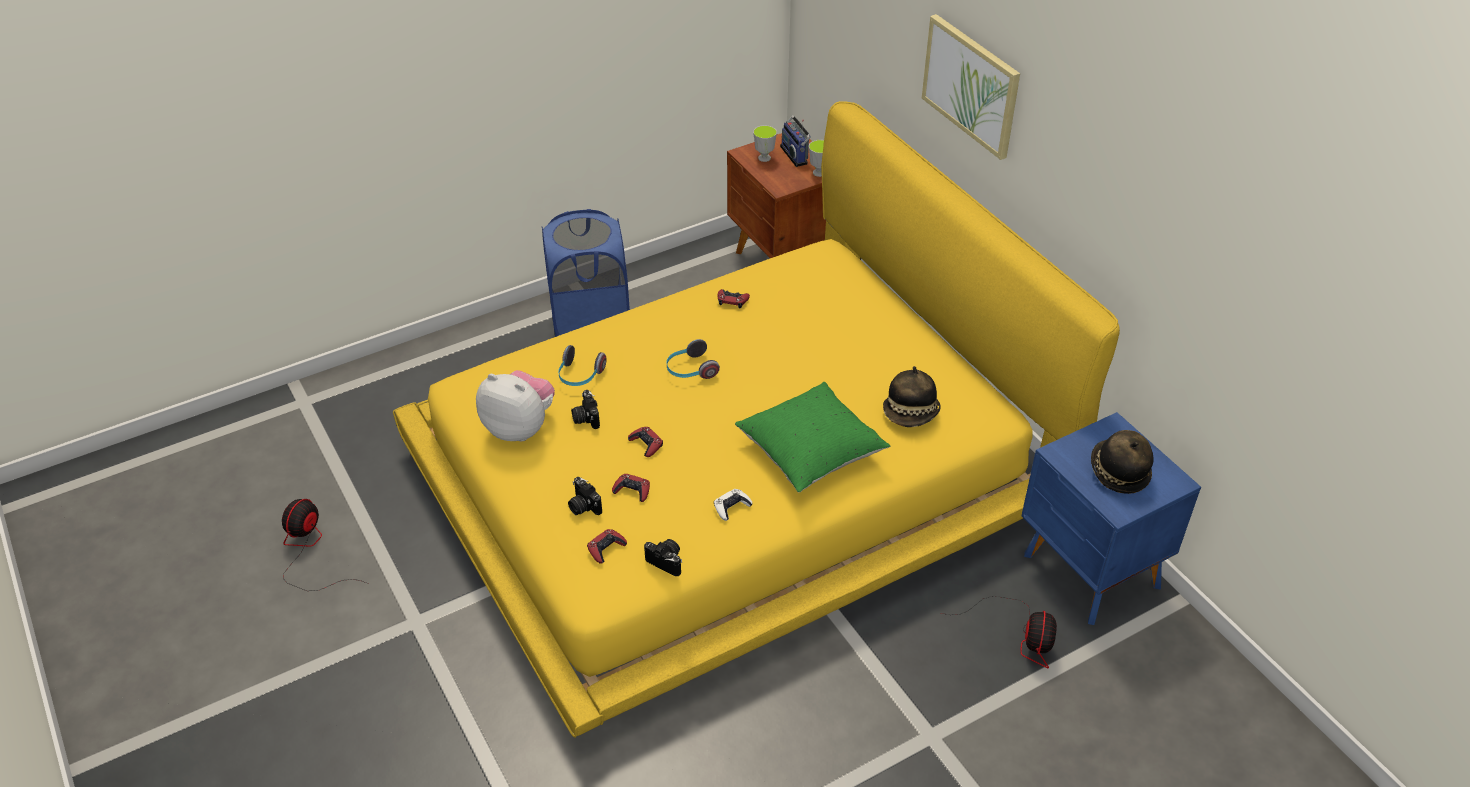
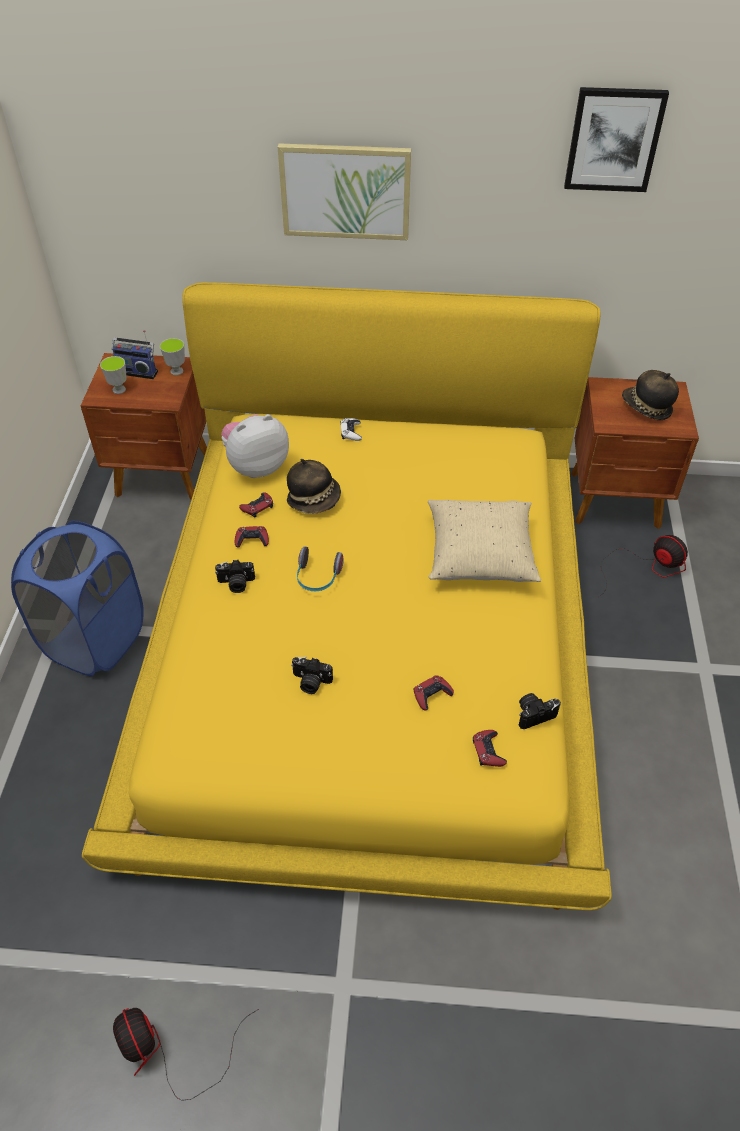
camera: 55 degrees left, 5 degrees up
plush toy [476,370,555,441] -> plush toy moved to [221,414,289,478]
headphones [558,345,606,386] -> none
camera [568,477,602,515] -> camera moved to [215,560,255,593]
red game controller [628,427,663,457] -> red game controller moved to [235,526,269,547]
white game controller [714,489,752,521] -> white game controller moved to [341,418,362,441]
green pillow [735,382,890,492] -> beige pillow [428,500,541,582]
hat [883,366,941,427] -> hat moved to [287,459,341,514]
blue nightstand [1022,412,1201,625] -> brown nightstand [571,377,699,529]
none -> picture [564,87,669,192]

